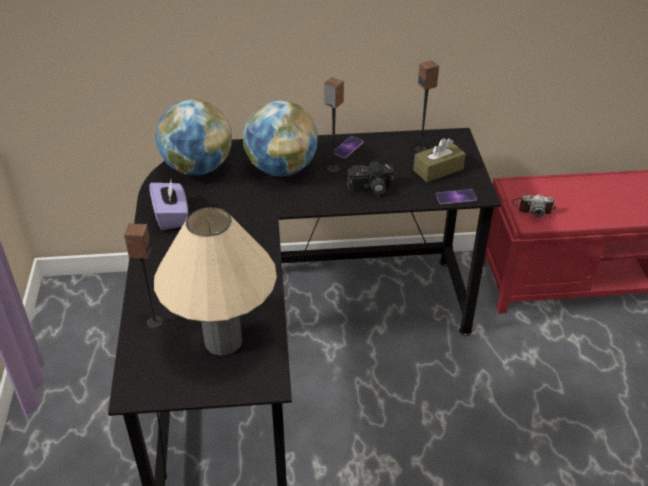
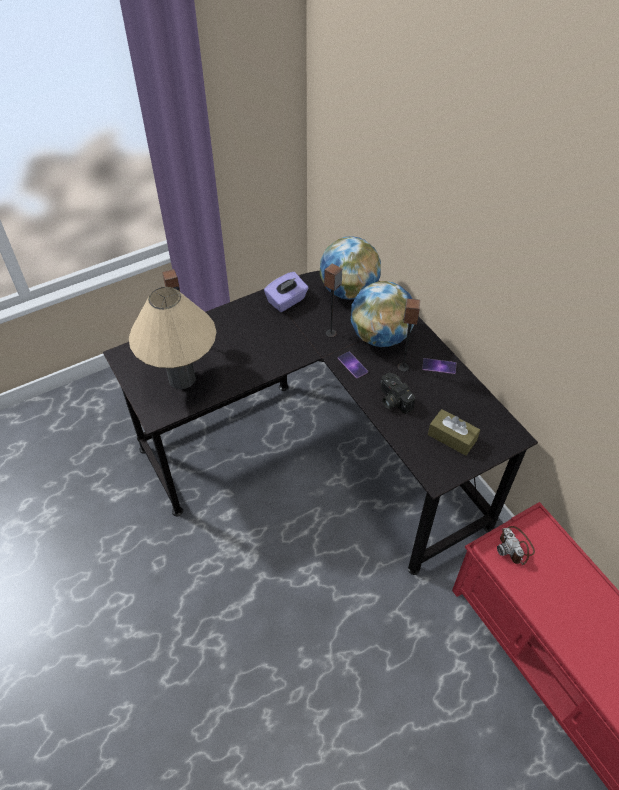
camera: 65 degrees right, 10 degrees up
speaker [415,60,439,153] -> speaker moved to [324,264,342,337]
phone [436,189,477,204] -> phone moved to [338,351,368,378]

